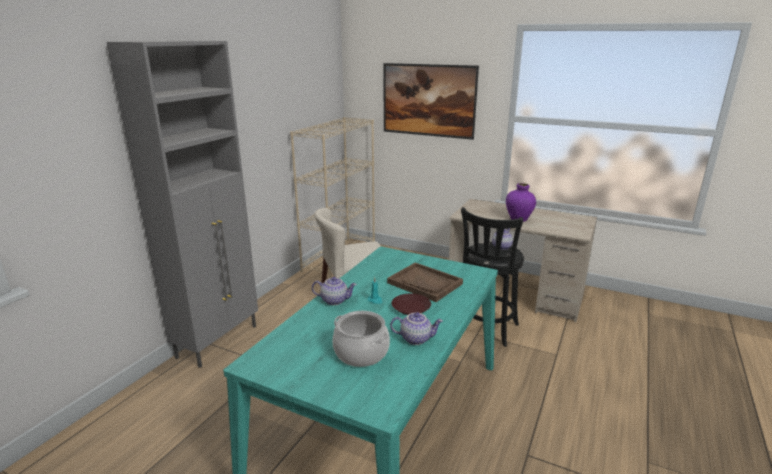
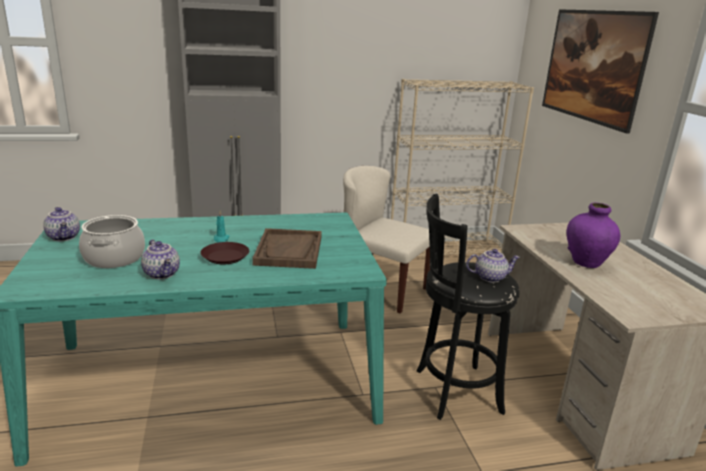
camera: 50 degrees right, 0 degrees up
teapot [312,277,357,305] -> teapot moved to [43,207,80,241]

